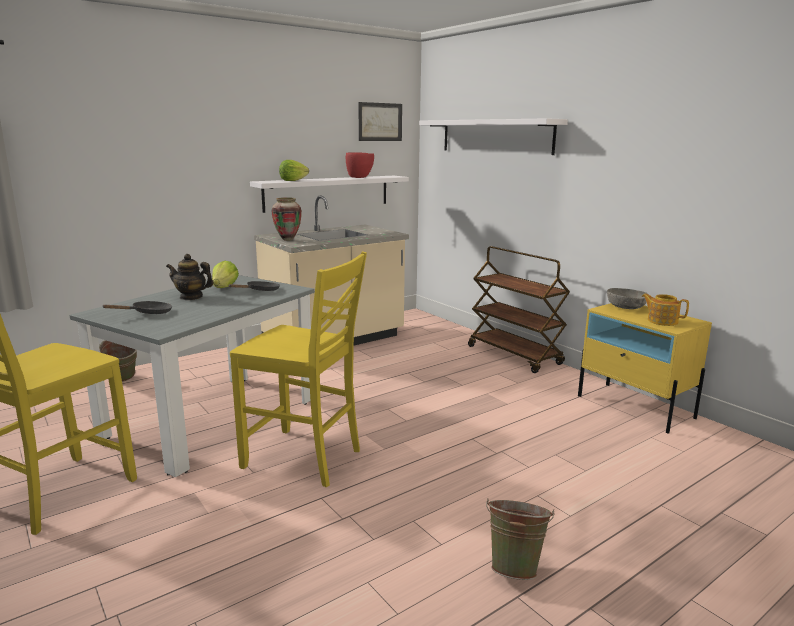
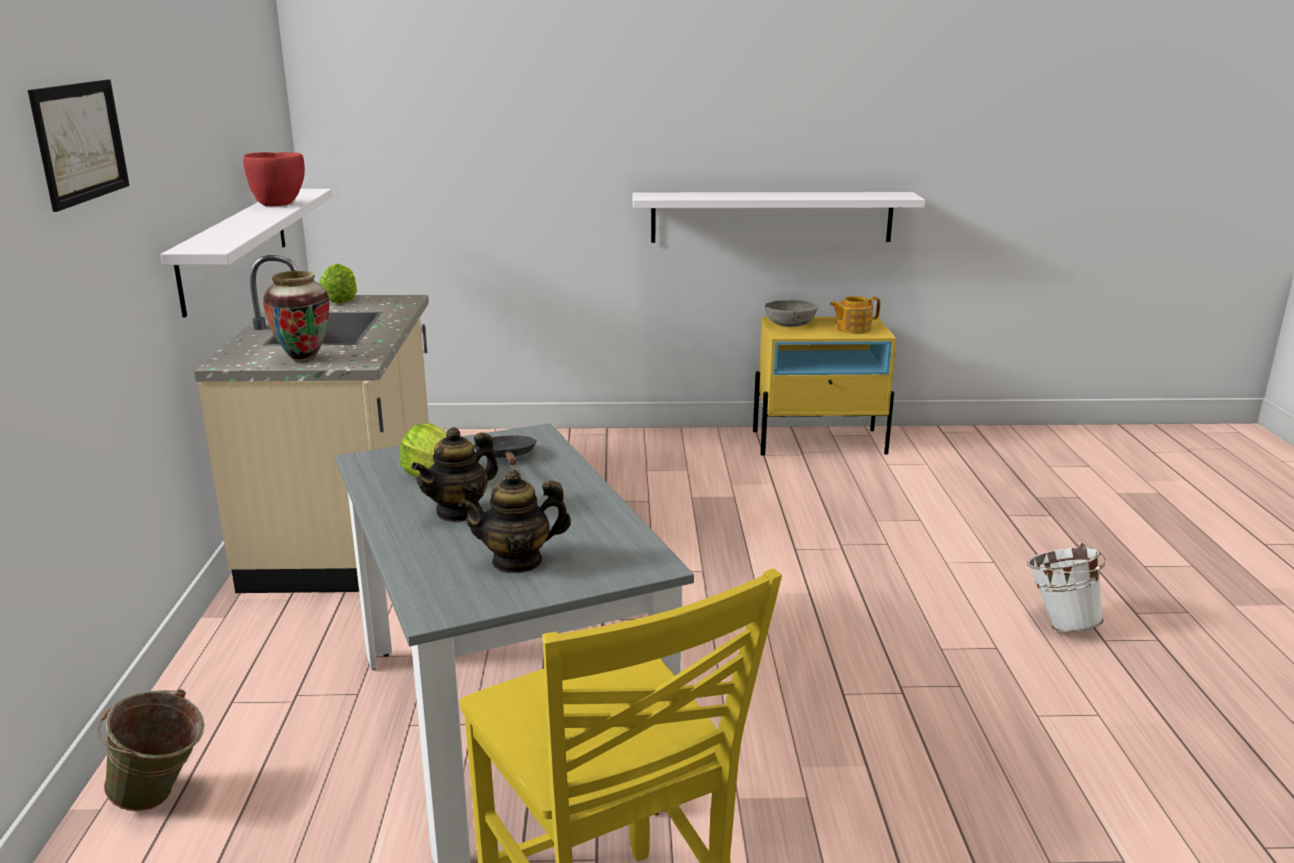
camera: 55 degrees left, 5 degrees up
black frying pan [102,301,172,314] -> teapot [459,469,571,573]
yellow chair [230,252,367,487] -> none
lettuce [279,160,309,181] -> lettuce moved to [320,264,357,303]
picture [358,102,402,141] -> picture moved to [28,80,130,212]
white shelf [419,118,568,155] -> white shelf moved to [633,192,925,243]
brown cart [468,246,570,373] -> none
green bucket [486,498,555,580] -> white bucket [1027,543,1106,632]

